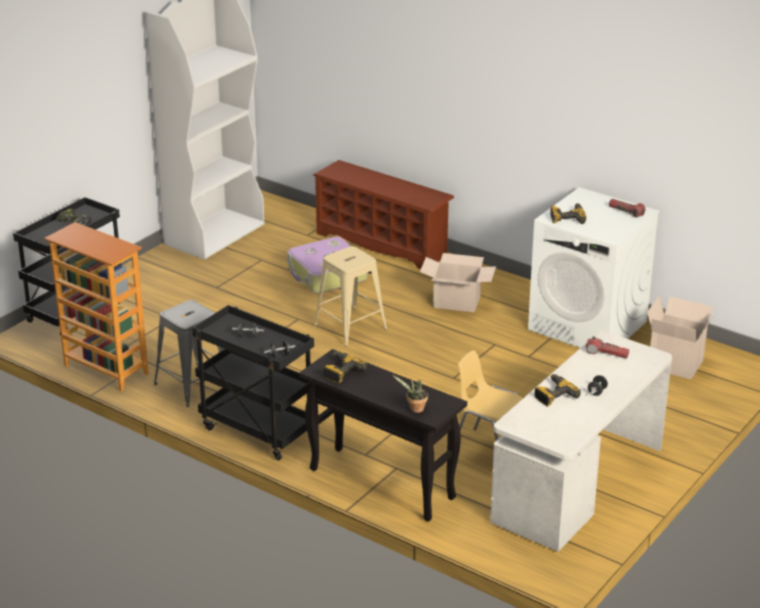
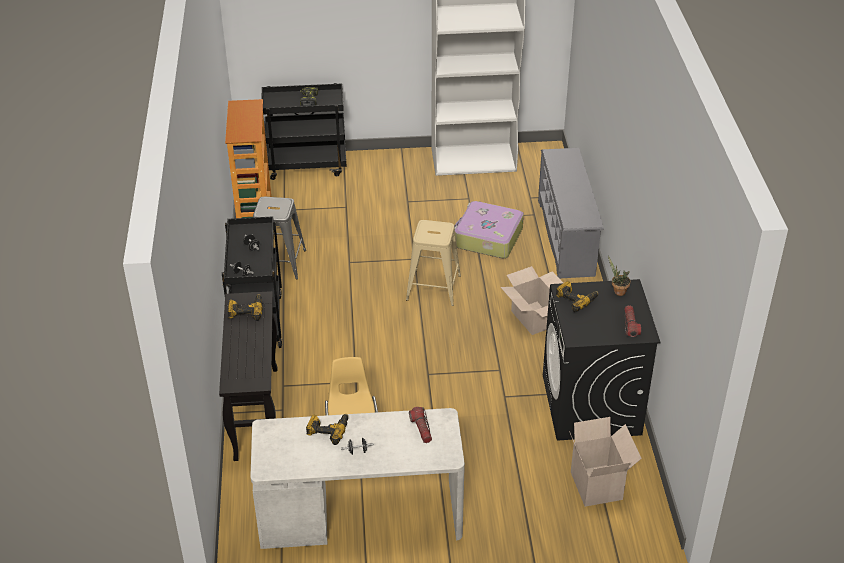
camera: 50 degrees right, 10 degrees up
brown shoe rack [313,160,454,269] -> grey shoe rack [538,148,604,279]
potted plant [392,375,428,413] -> potted plant moved to [608,256,630,296]
white washing machine [528,187,660,348] -> black washing machine [543,279,661,440]

